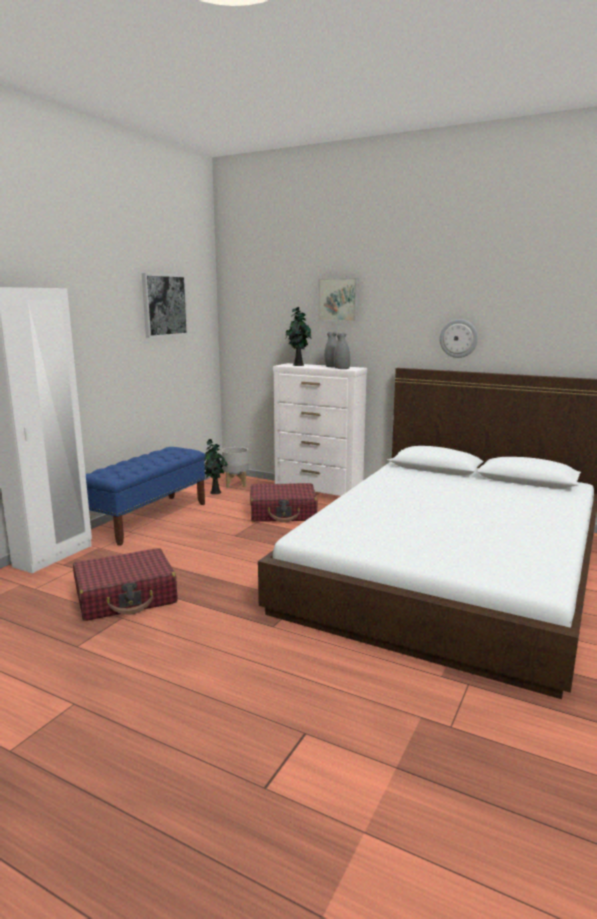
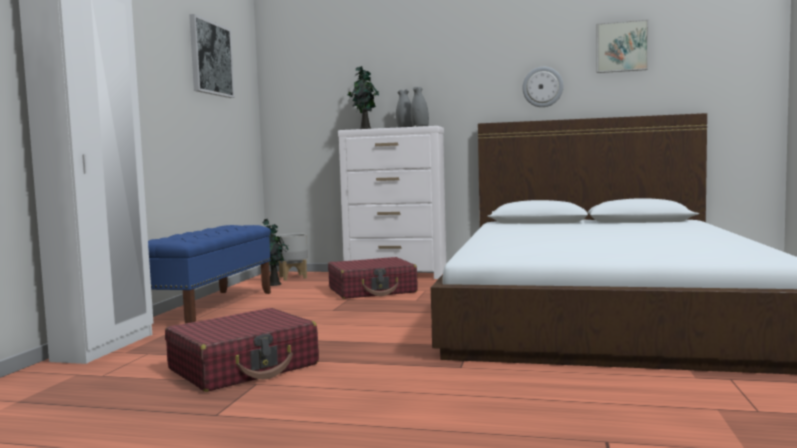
camera: 15 degrees left, 10 degrees down
picture [318,278,358,321] -> picture moved to [597,19,648,73]

